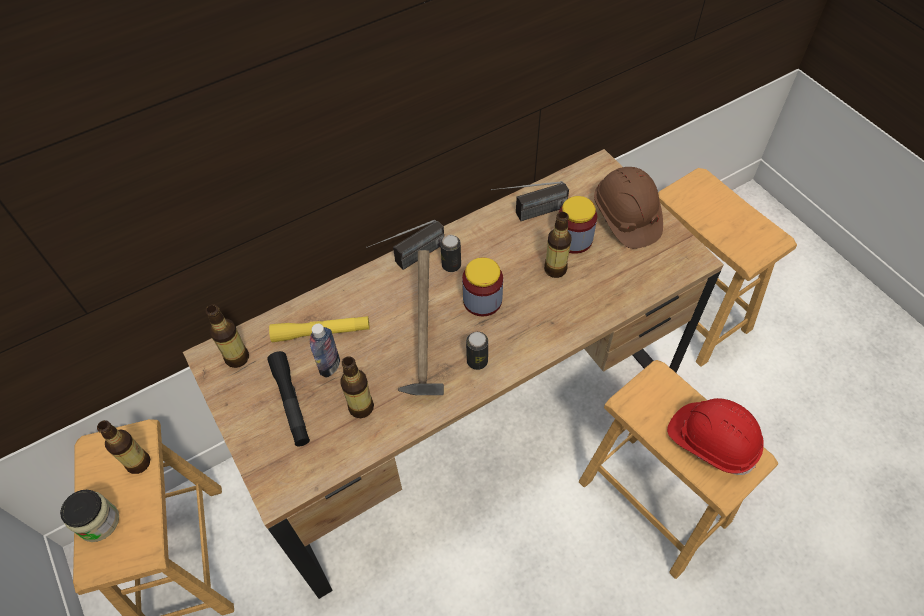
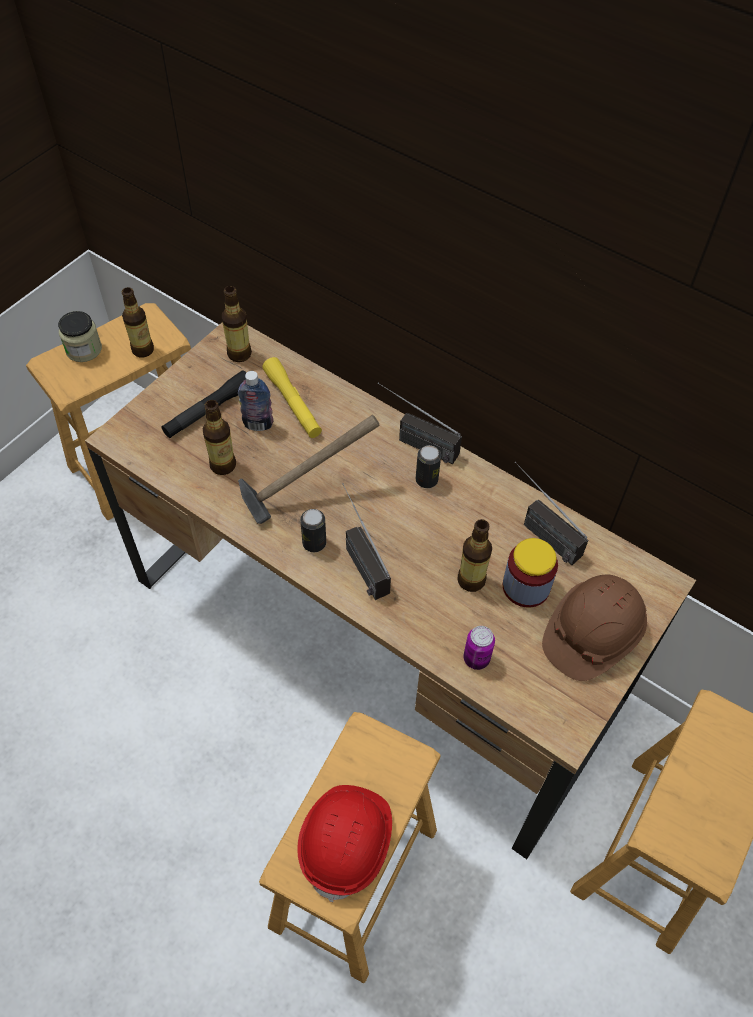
camera: 65 degrees right, 0 degrees up
jar [462,257,503,316] -> none
none -> radio [342,483,391,600]
none -> can [463,626,495,670]

